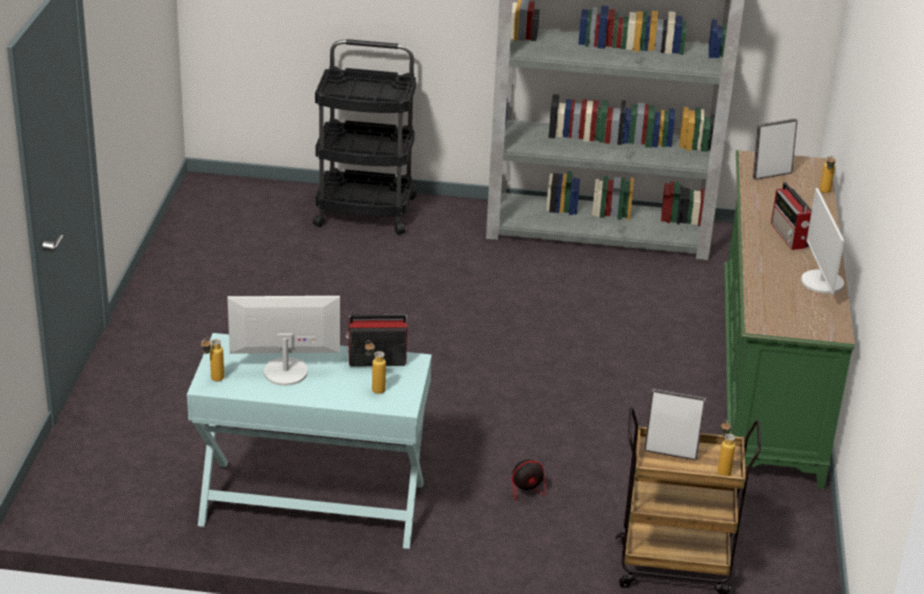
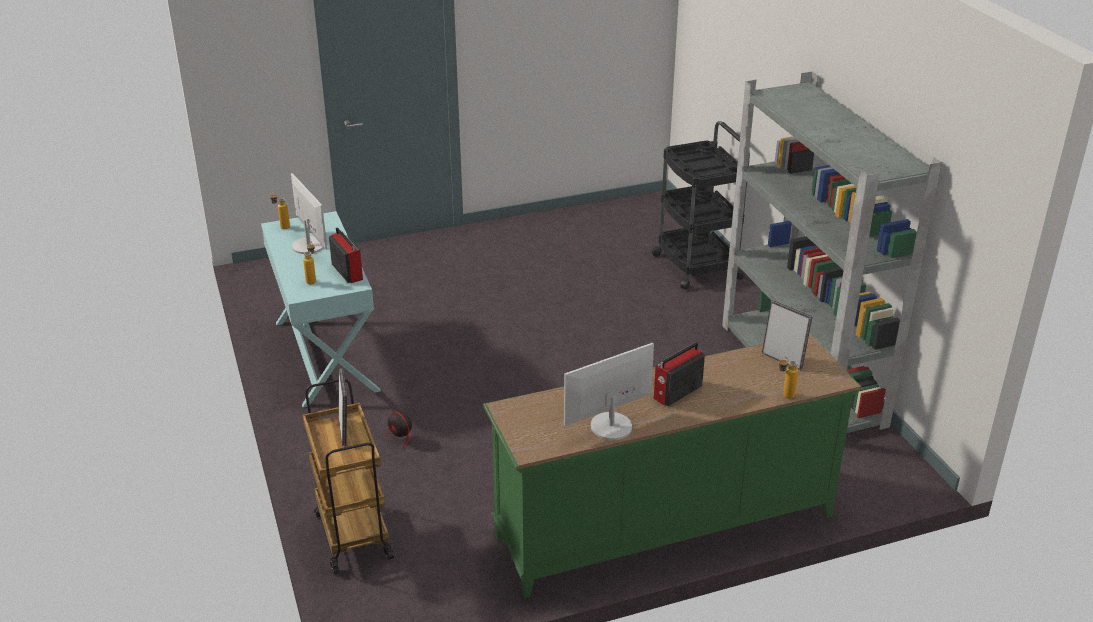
camera: 65 degrees right, 0 degrees up
bottle [718,420,736,476] -> none

